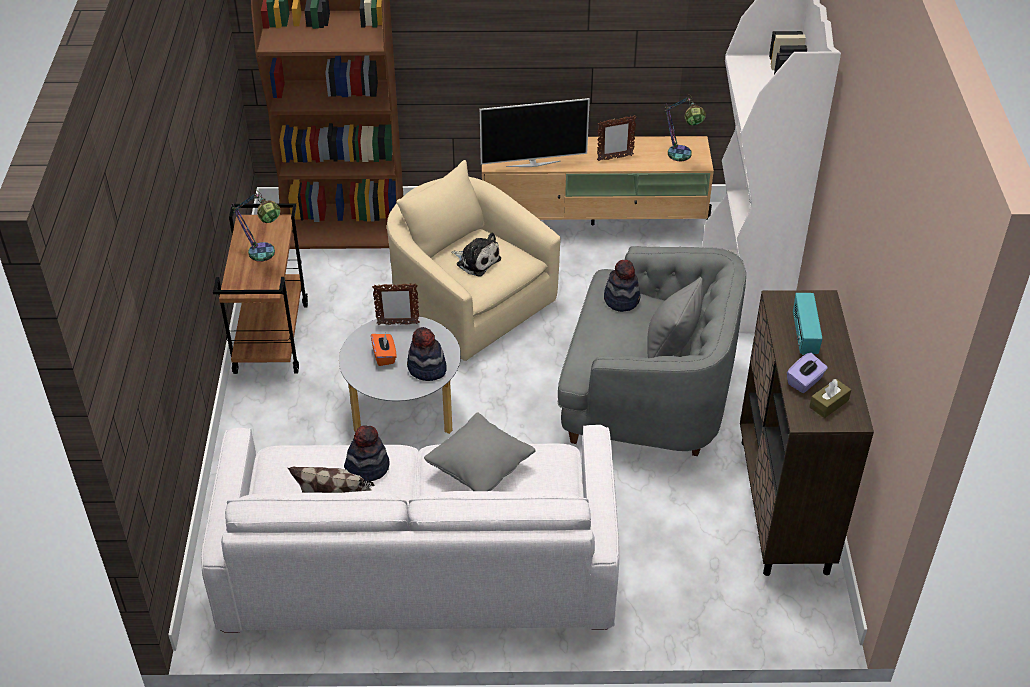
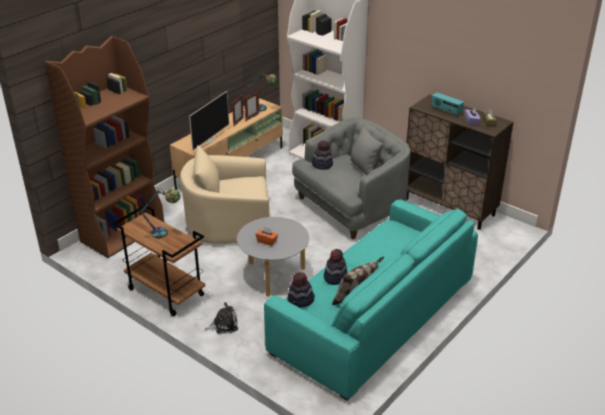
camera: 50 degrees left, 10 degrees down
white sofa [201,425,619,632] -> turquoise sofa [264,199,478,400]
picture frame [372,283,420,325] -> picture frame moved to [244,90,259,121]
hat [407,327,447,381] -> hat moved to [288,272,315,308]
grey pillow [424,412,535,491] -> none
plush toy [451,232,501,277] -> plush toy moved to [205,302,238,334]

